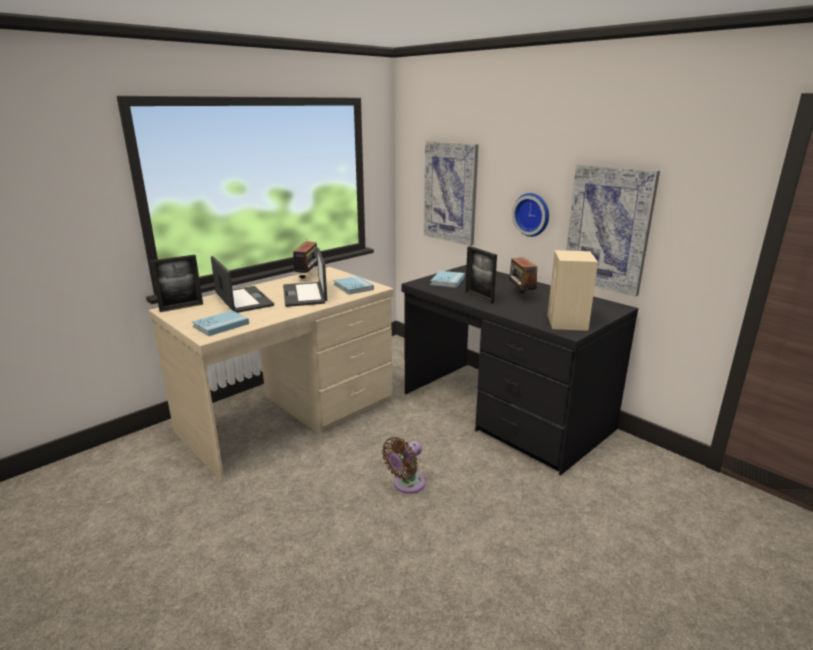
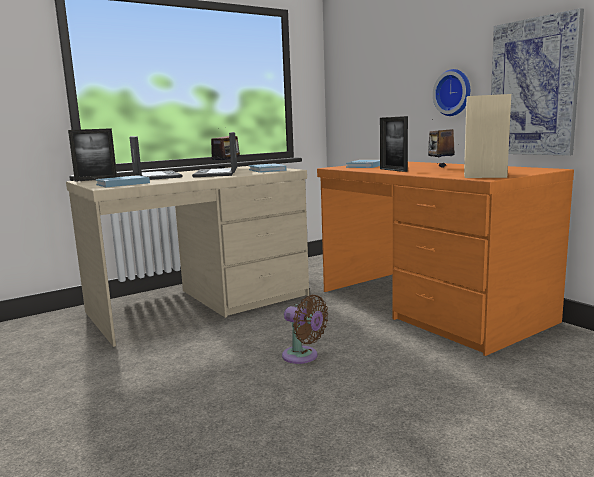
camera: 10 degrees right, 10 degrees down
brown fan [382,437,425,494] -> brown fan turned 105 degrees counterclockwise [282,295,328,364]
black desk [401,265,638,475] -> orange desk [317,162,574,356]
picture [424,141,479,246] -> none

